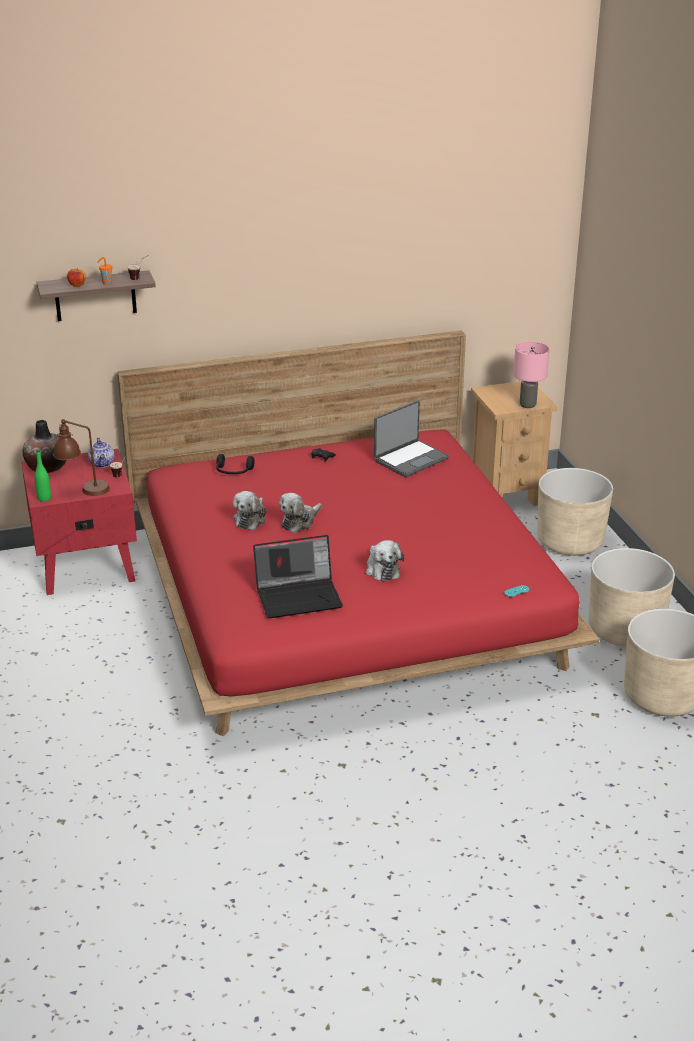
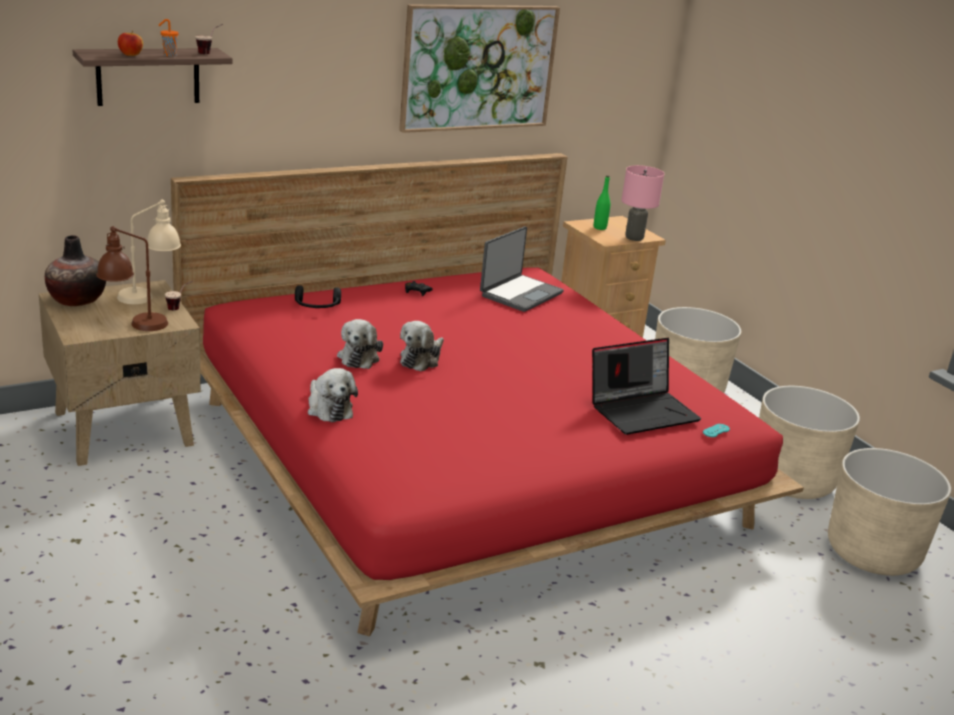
camera: 15 degrees left, 5 degrees down
red nightstand [21,449,137,595] -> beige nightstand [39,280,201,466]
green bottle [34,450,51,502] -> green bottle moved to [594,175,610,230]
teapot [88,438,114,468] -> beige table lamp [117,199,181,304]
laptop [253,535,343,618] -> laptop moved to [592,338,701,435]
plush toy [366,540,404,581] -> plush toy moved to [308,368,358,422]
none -> picture [399,4,560,133]

